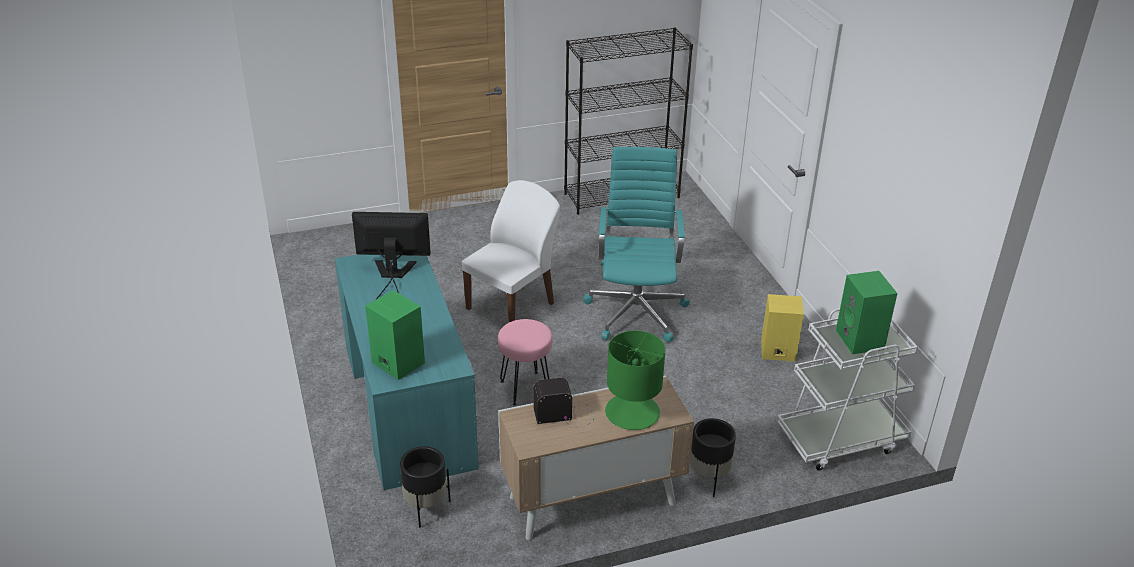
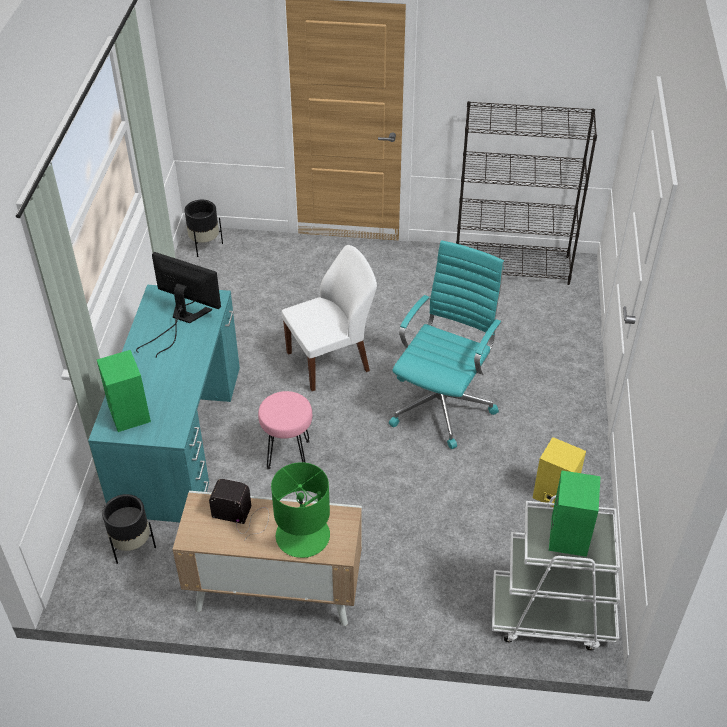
camera: 25 degrees right, 10 degrees up
black planter [690,418,736,497] -> black planter moved to [184,200,223,257]

